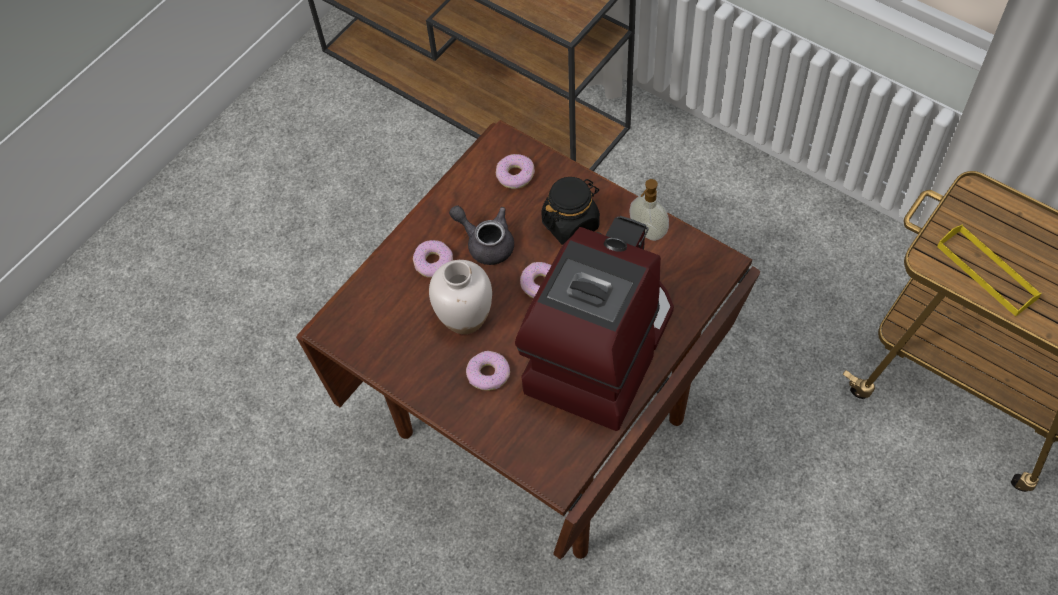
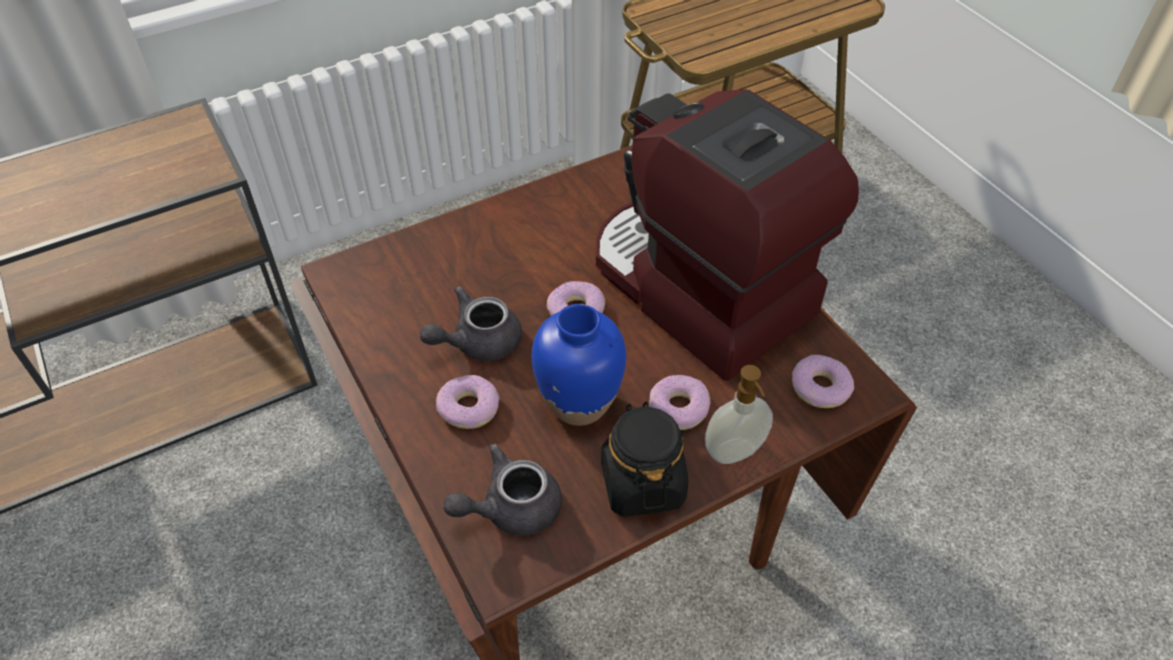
camera: 70 degrees left, 10 degrees down
white vase [429,260,492,334] -> blue vase [532,304,626,426]
donut [496,154,535,189] -> donut moved to [792,355,854,408]
black jar [541,177,600,245] -> black jar moved to [601,401,688,517]
soap dispenser [629,179,669,241] -> soap dispenser moved to [705,365,773,464]
yellow tray [937,224,1042,316] -> none
none -> grey teapot [443,443,562,536]

